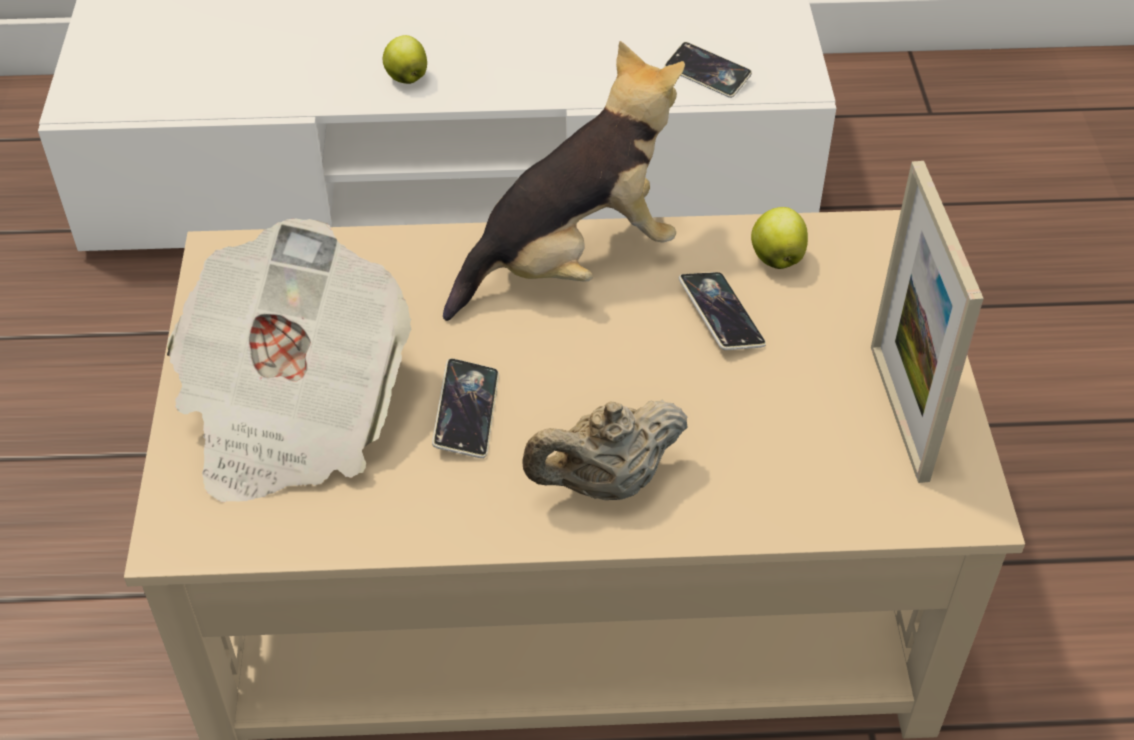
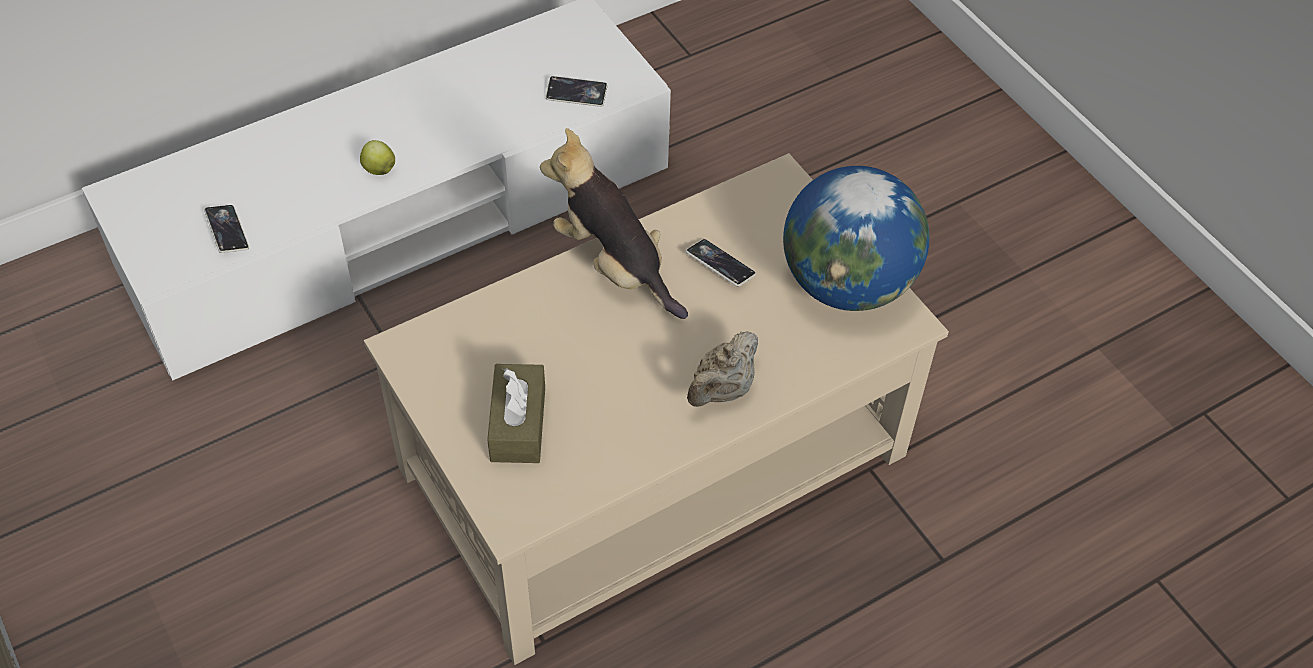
camera: 30 degrees left, 5 degrees up
newspaper [167,219,411,502] -> brown tissue box [487,364,545,463]
phone [432,358,499,458] -> phone moved to [204,205,249,253]
plush toy [443,41,685,321] -> plush toy turned 75 degrees counterclockwise [540,128,688,319]
apple [751,207,808,269] -> none
picture frame [871,161,984,483] -> globe [783,166,929,311]

